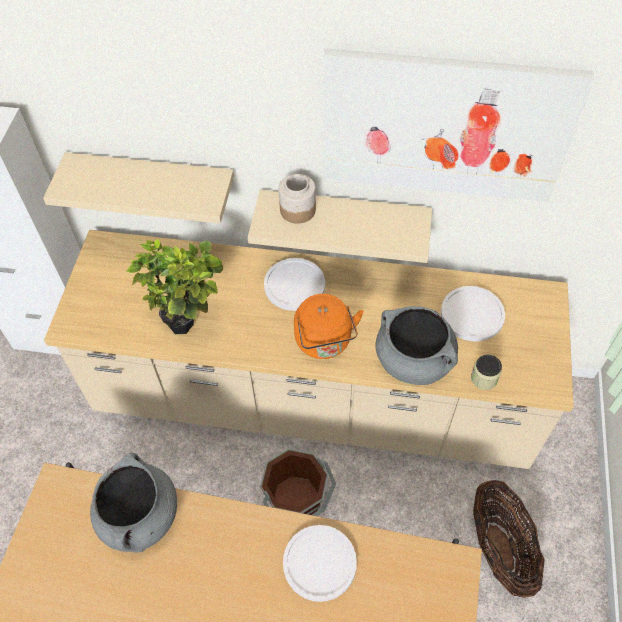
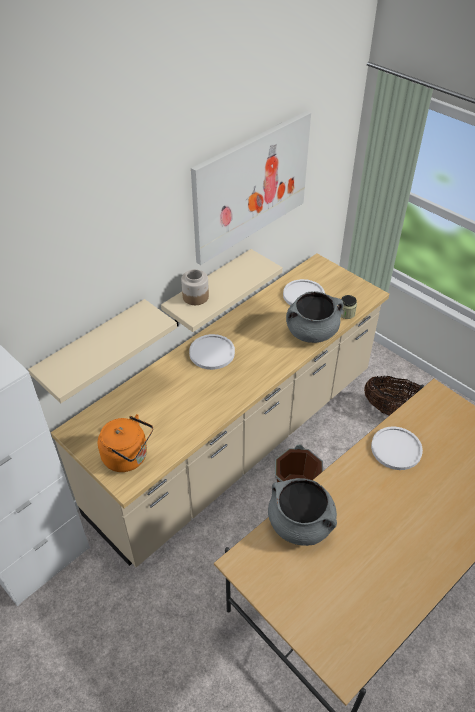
camera: 55 degrees left, 10 degrees down
potted plant [127,239,223,334] -> none
orange kettle [294,294,364,359] -> orange kettle moved to [98,414,153,472]

